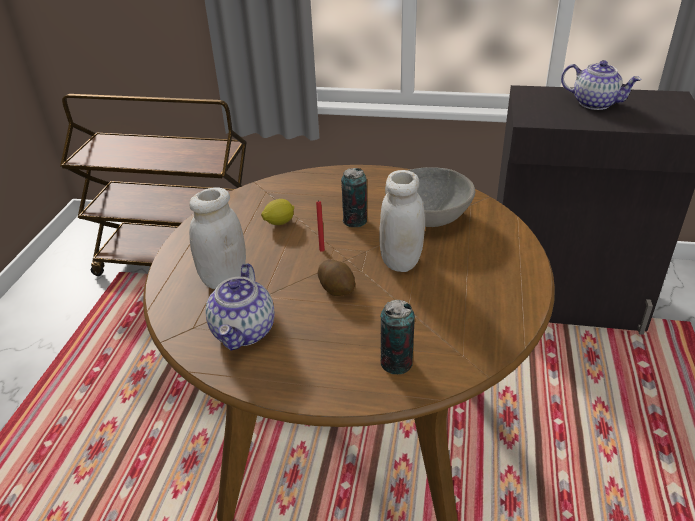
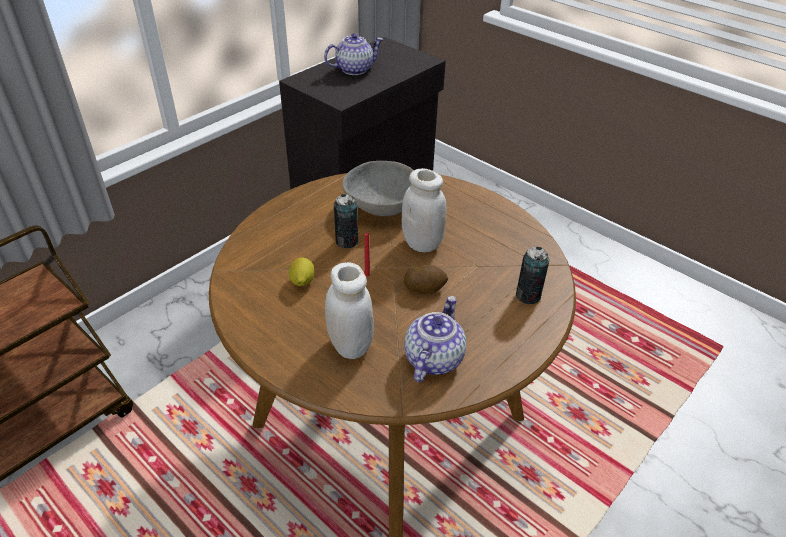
camera: 60 degrees left, 5 degrees up
teapot [205,263,274,351] -> teapot turned 105 degrees counterclockwise [404,296,466,382]

